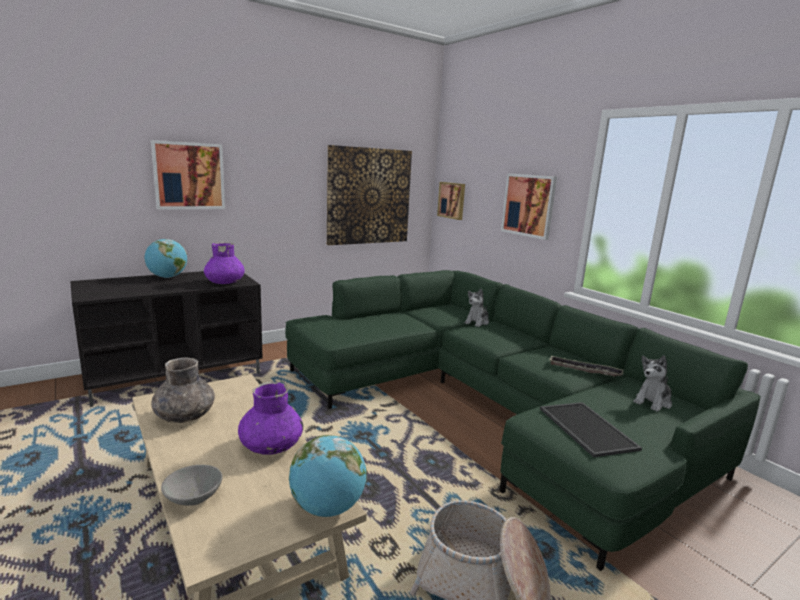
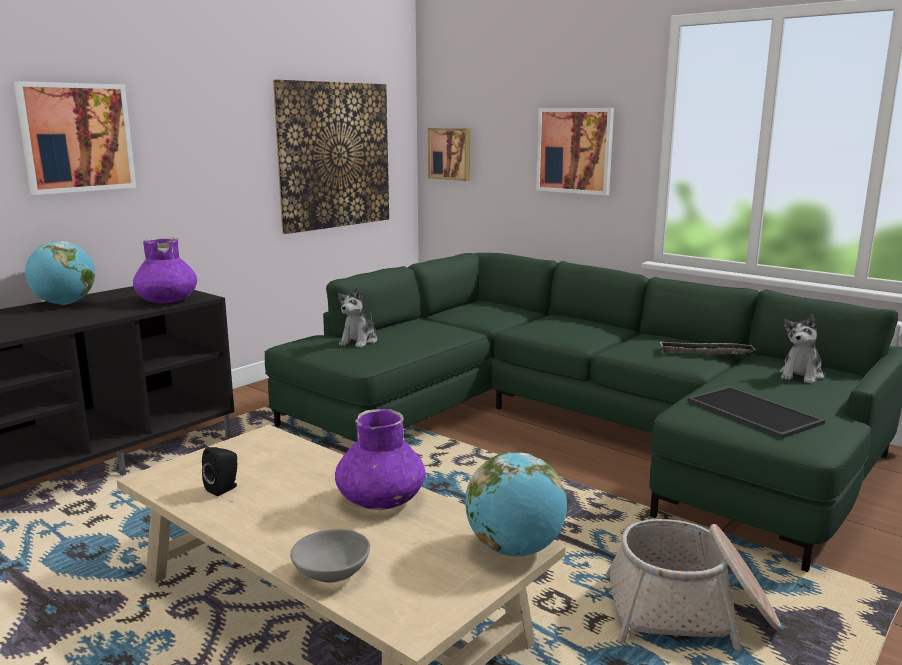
camera: 15 degrees left, 0 degrees up
grey vase [151,357,215,423] -> black speaker [202,447,237,496]
plush toy [464,288,489,327] -> plush toy moved to [338,287,377,348]

